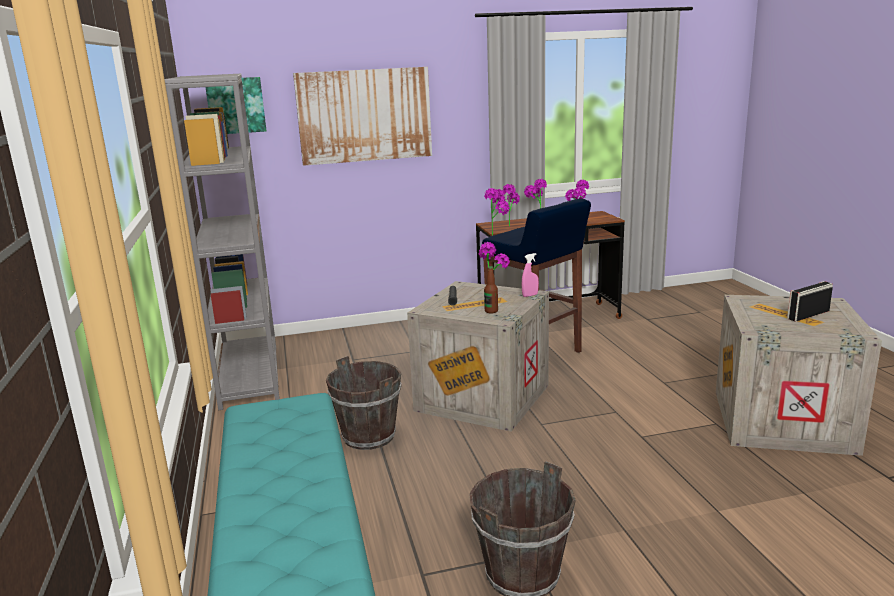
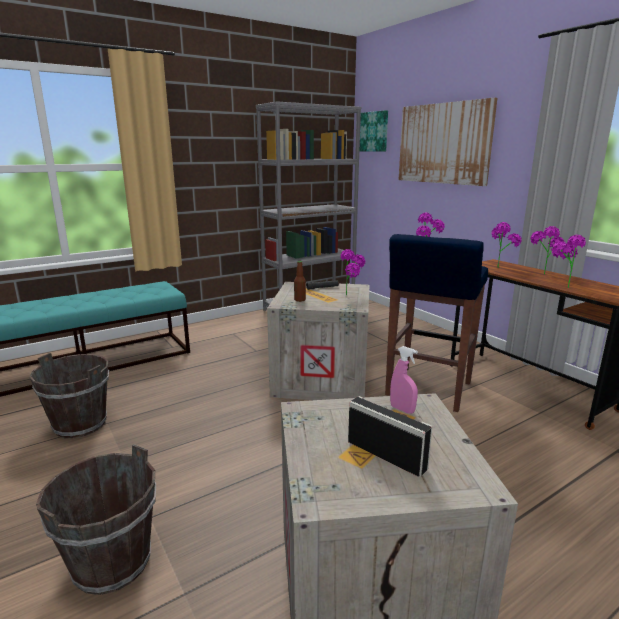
camera: 70 degrees right, 0 degrees up
brown bucket [326,356,402,450] -> brown bucket moved to [36,444,156,595]
pink spray bottle [522,253,539,297] -> pink spray bottle moved to [390,346,418,414]

